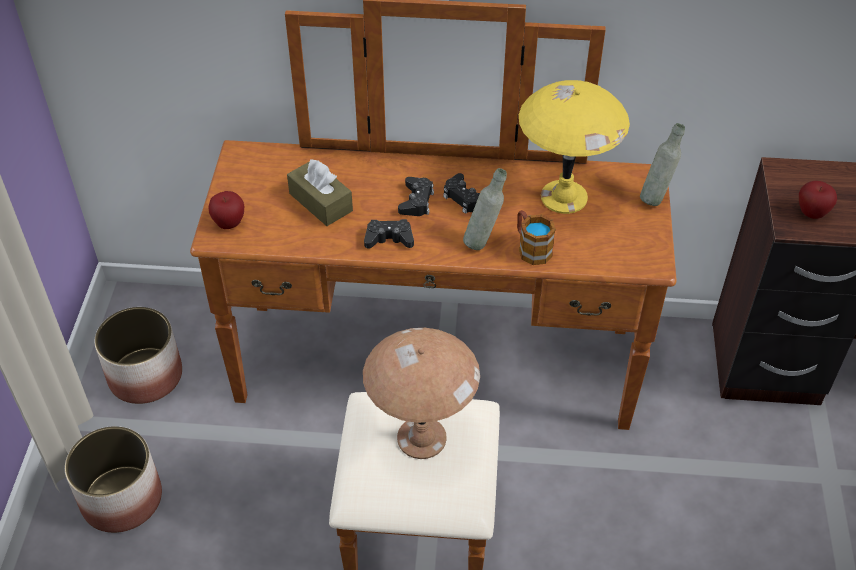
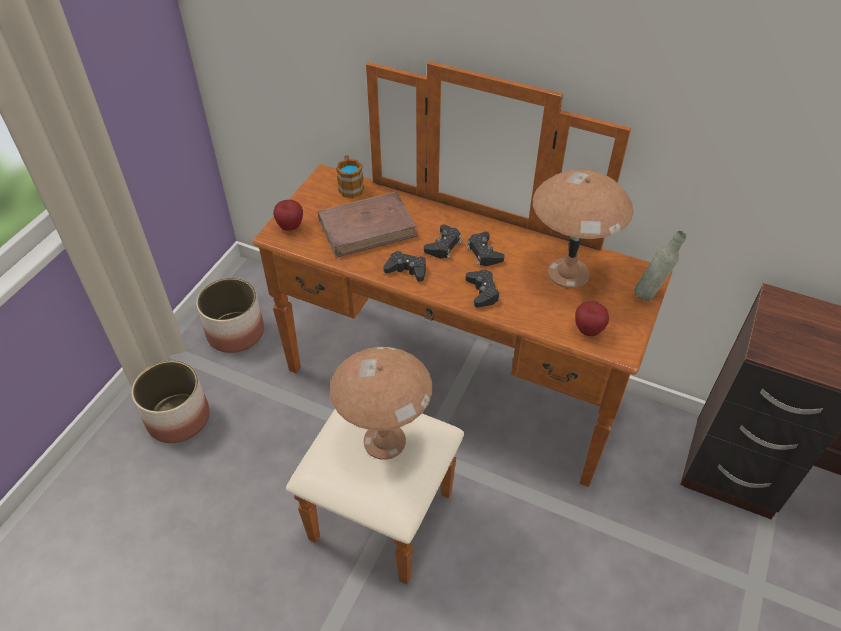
camera: 20 degrees right, 0 degrees up
brown tissue box [287,159,353,226] -> brown book [318,192,418,258]
grey bottle [463,168,507,250] -> black game controller [465,270,500,307]
mug [517,210,556,265] -> mug moved to [336,155,364,198]
yellow table lamp [519,80,630,214] -> brown table lamp [533,169,634,288]
apple [799,181,837,219] -> apple moved to [575,301,609,336]

